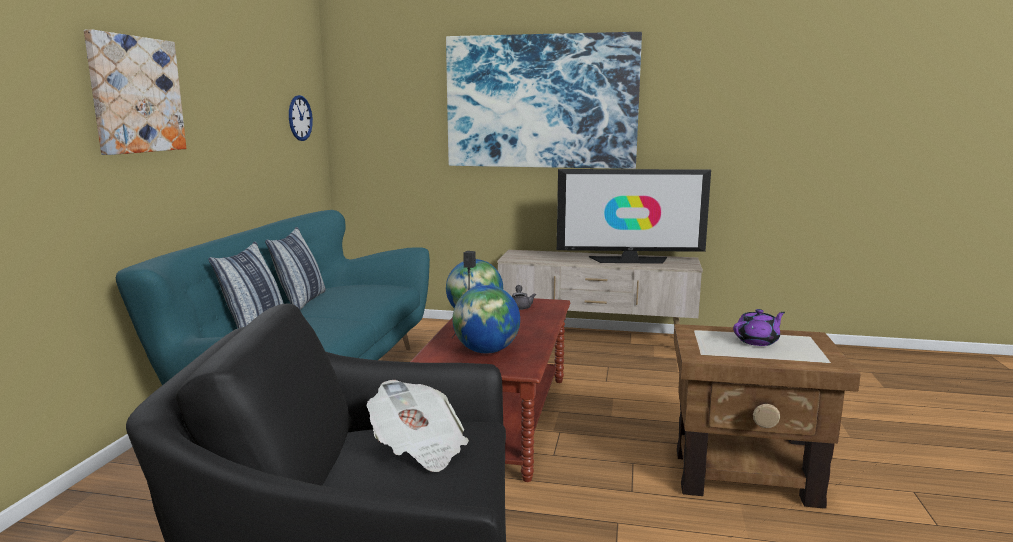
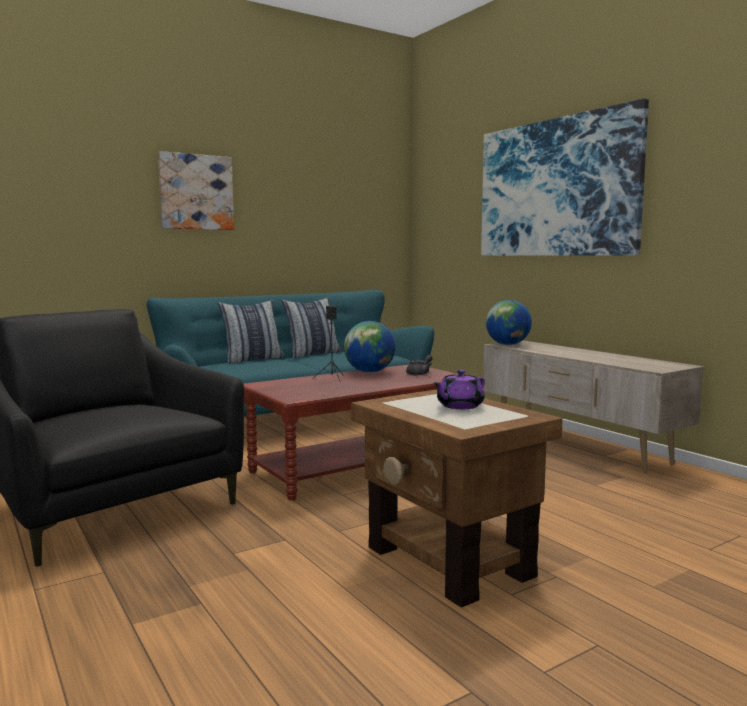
camera: 45 degrees right, 5 degrees down
wall clock [289,95,313,141] -> none
newspaper [367,380,469,472] -> none
globe [452,285,520,354] -> globe moved to [486,300,532,345]
television [557,169,711,264] -> none
purple teapot [733,309,785,346] -> purple teapot turned 120 degrees clockwise [433,370,485,409]

